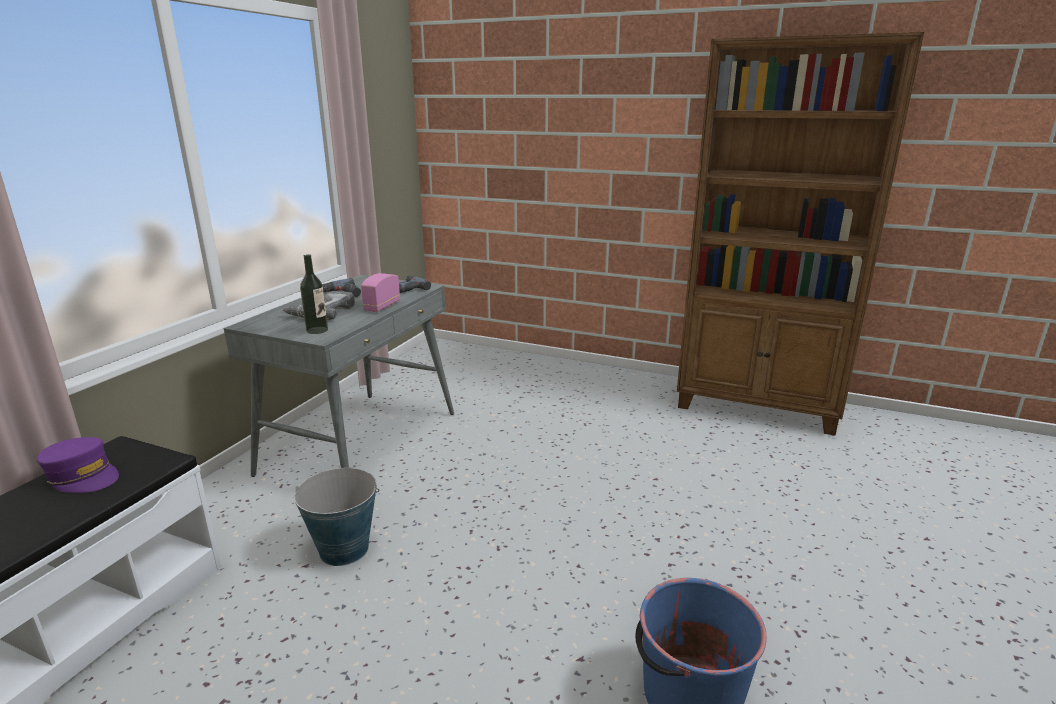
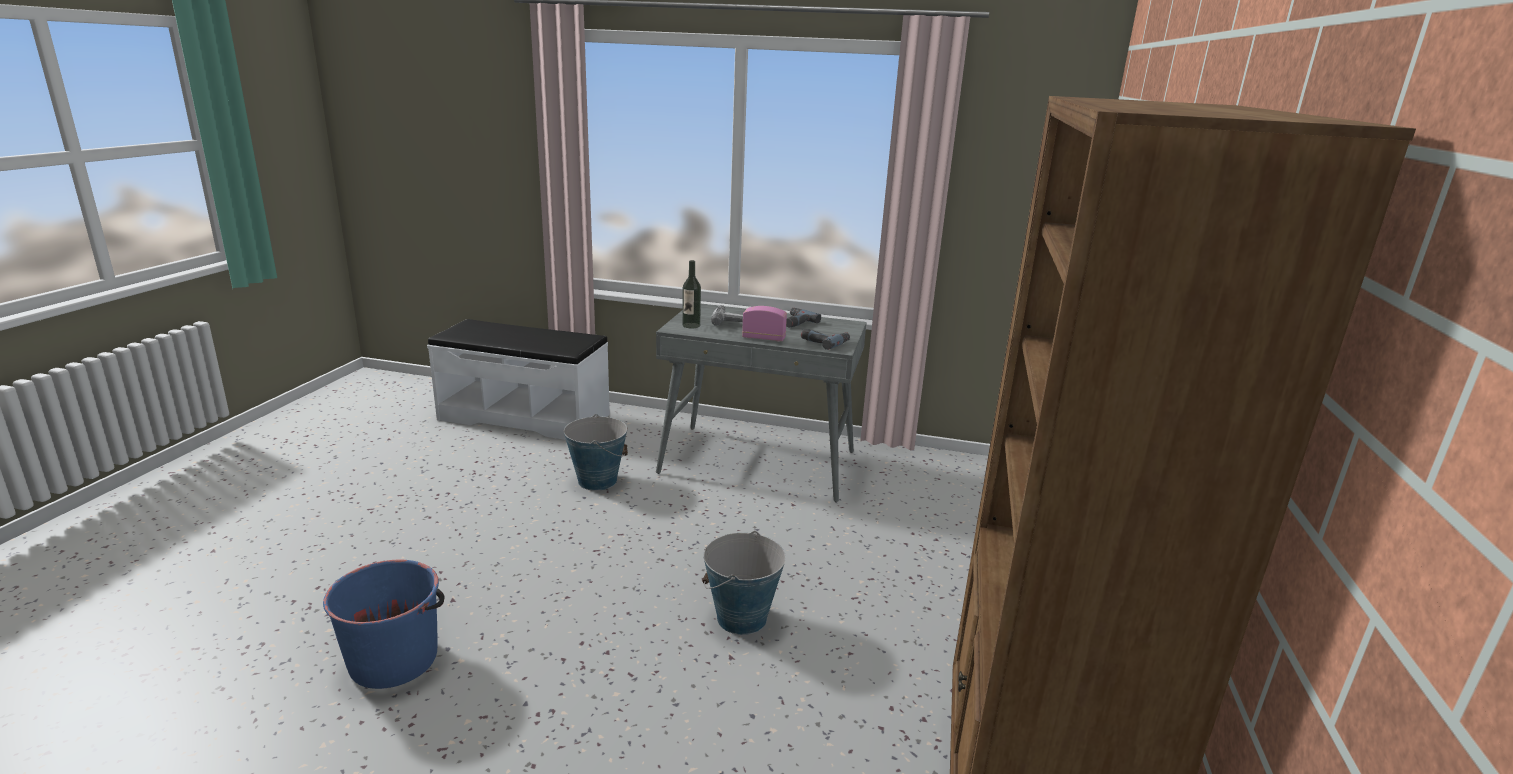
camera: 80 degrees right, 0 degrees up
purple cap [37,437,119,493] -> none
none -> bucket [702,531,786,635]

